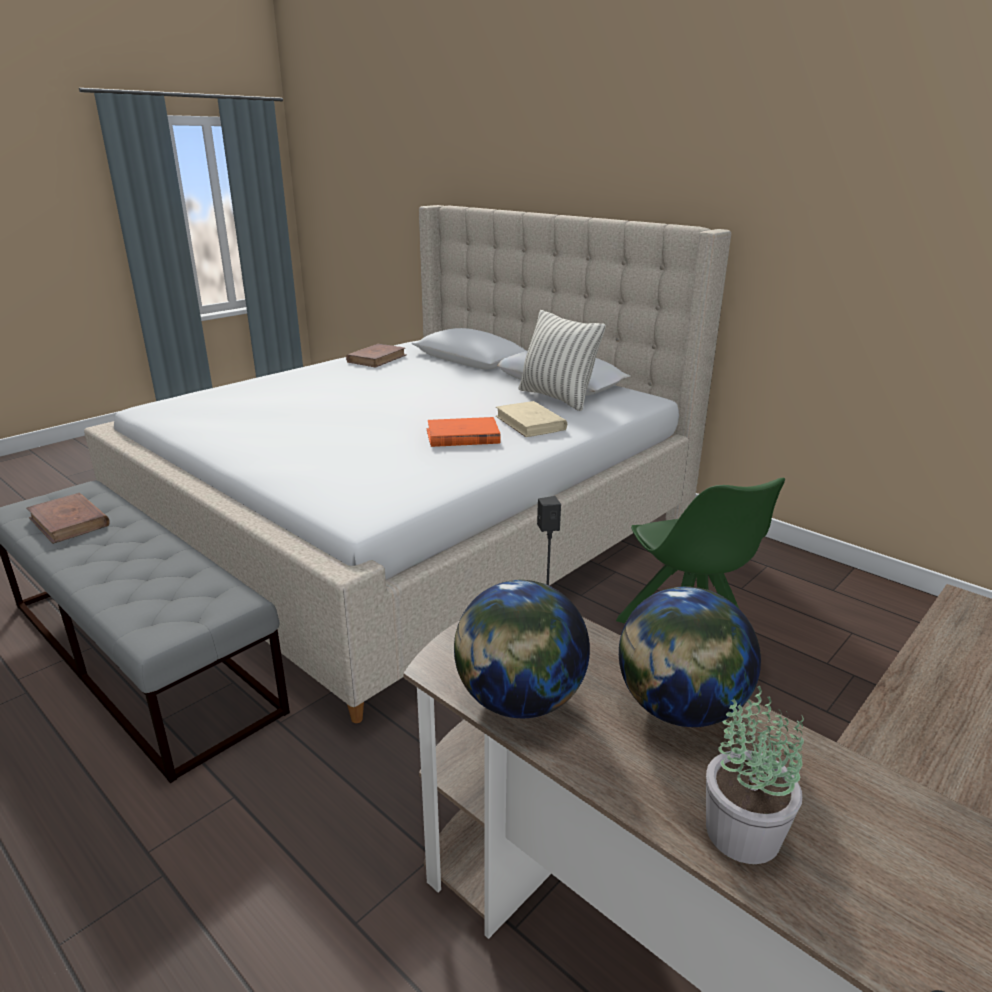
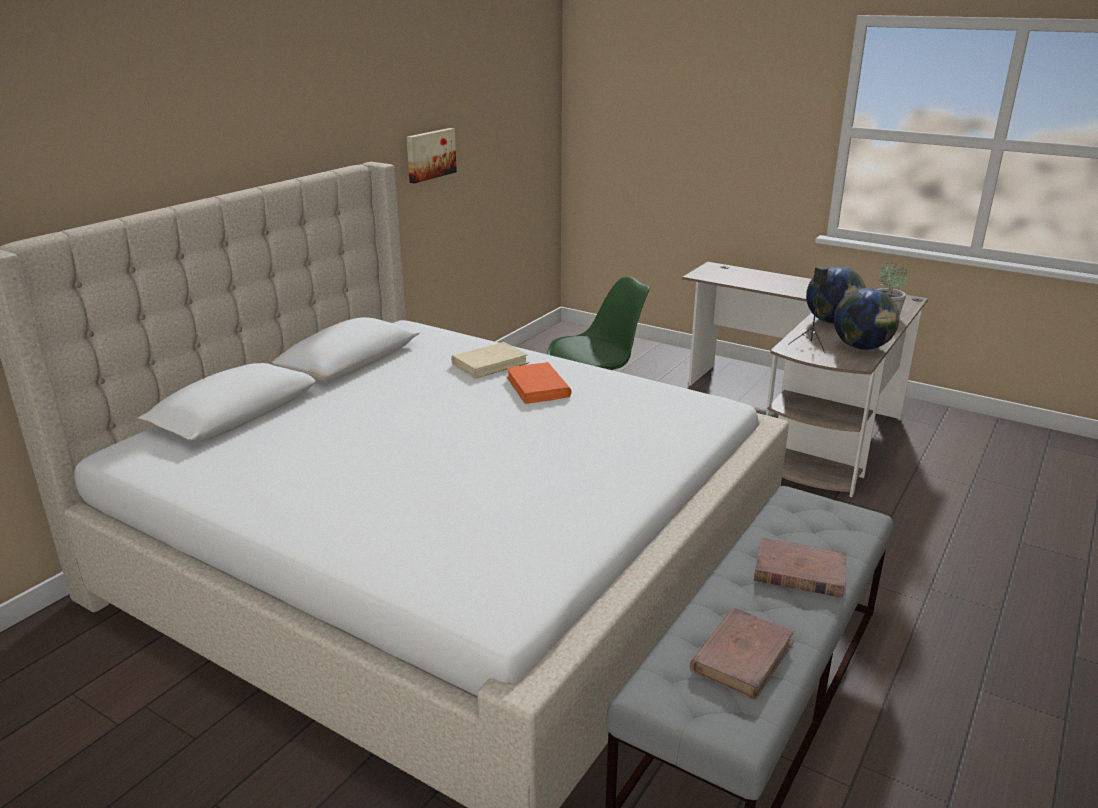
camera: 100 degrees left, 0 degrees up
brown book [346,344,407,367] -> brown book moved to [754,538,847,598]
pillow [519,310,606,411] -> none
none -> picture [407,128,457,184]

